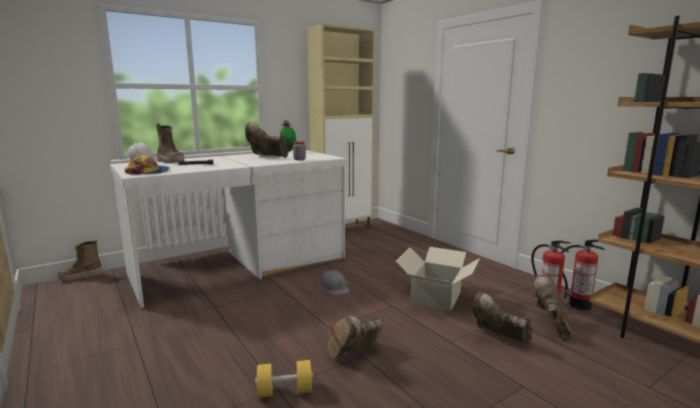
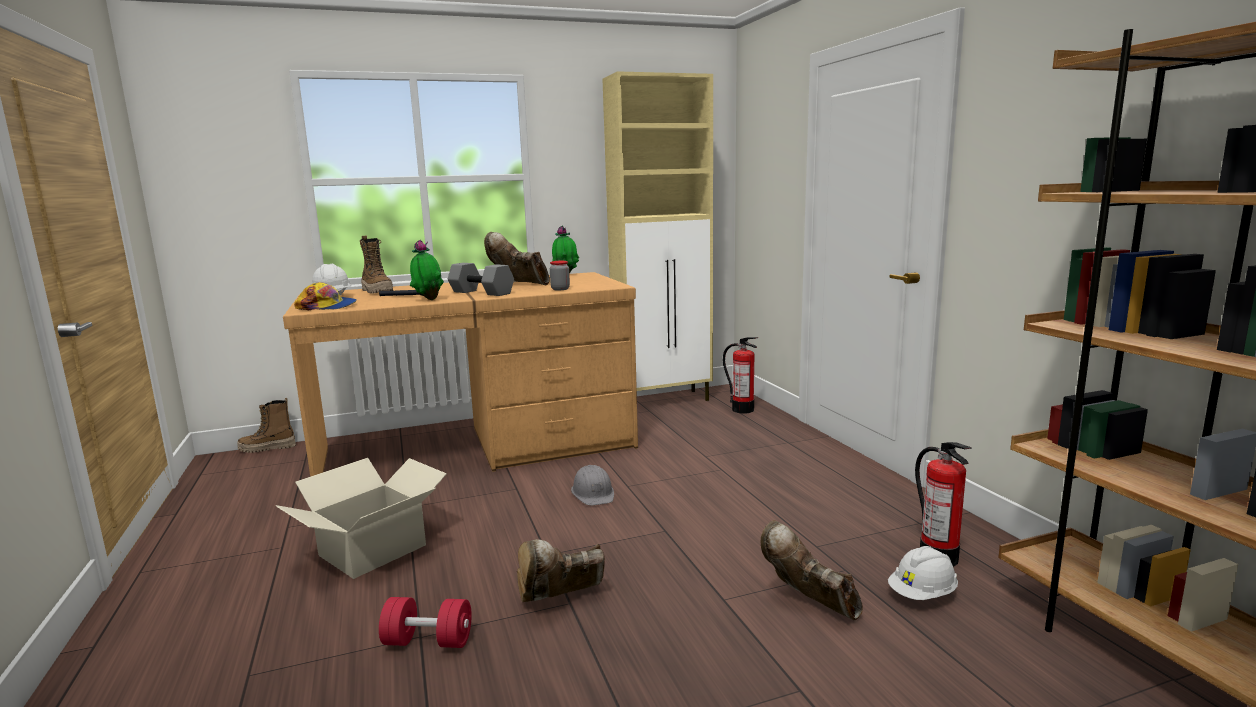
camera: 15 degrees right, 0 degrees up
white desk [110,150,346,309] -> brown desk [283,272,638,477]
yellow dumbbell [255,360,313,398] -> red dumbbell [379,597,472,648]
cardboard box [395,247,480,312] -> cardboard box moved to [276,458,447,579]
brown boot [534,274,571,341] -> white hard hat [888,546,958,600]
fire extinguisher [561,239,605,310] -> fire extinguisher moved to [723,337,758,414]
none -> potted plant [410,240,444,300]
none -> grey dumbbell [448,263,514,296]

